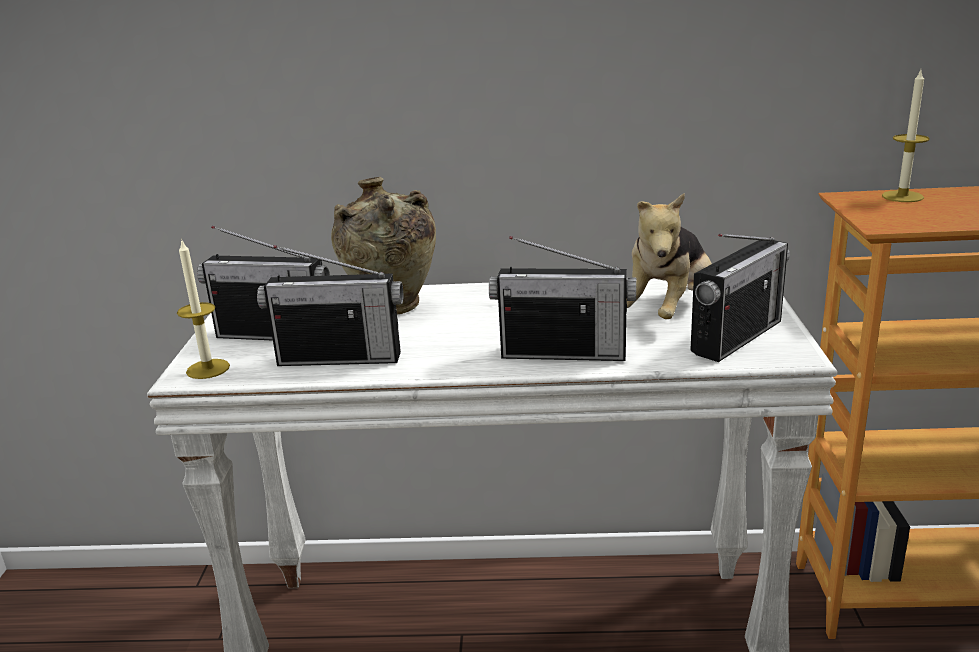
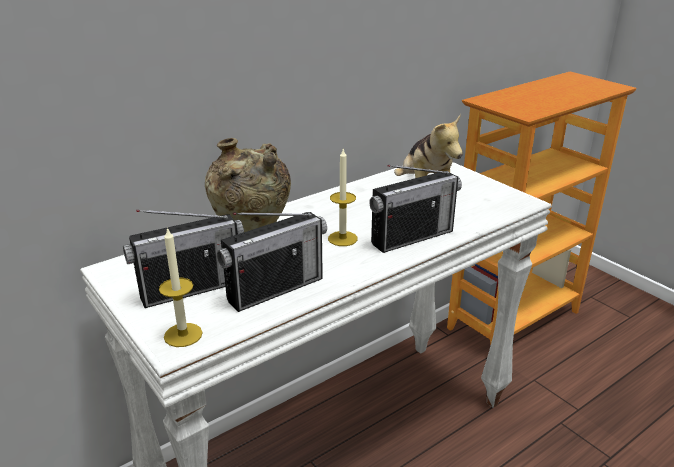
camera: 40 degrees left, 5 degrees up
radio [690,234,790,362] -> none
candle [882,70,930,202] -> candle moved to [328,149,358,246]

